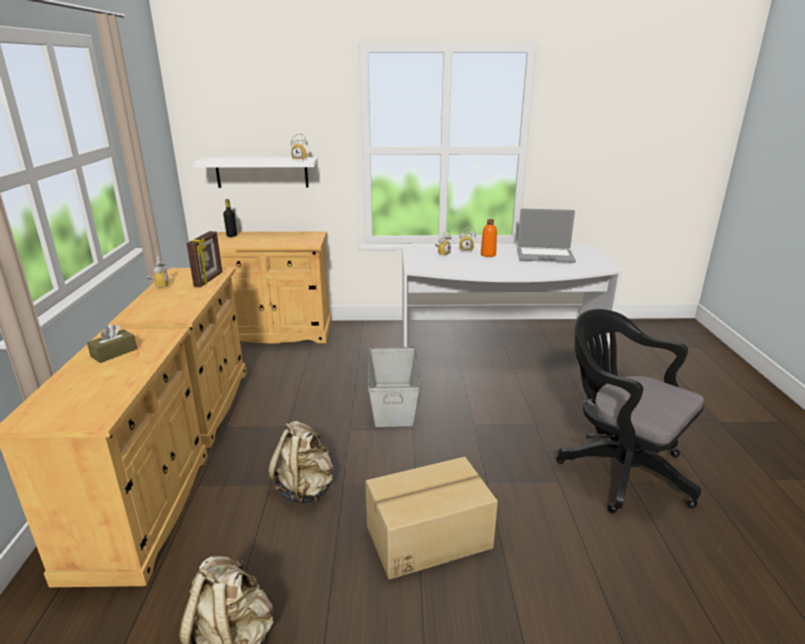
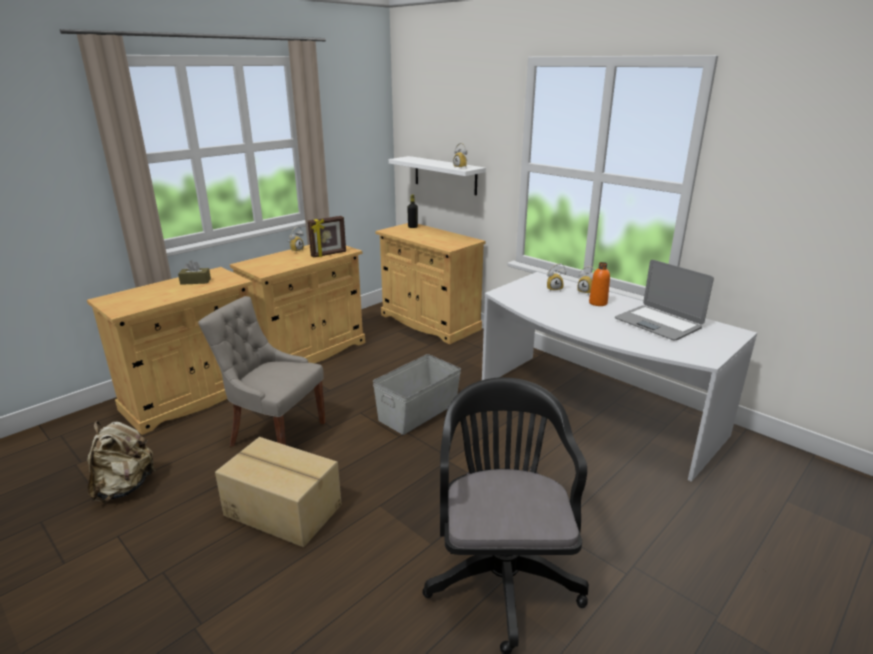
camera: 45 degrees right, 0 degrees up
beige backpack [268,421,333,506] -> grey chair [198,296,325,447]

